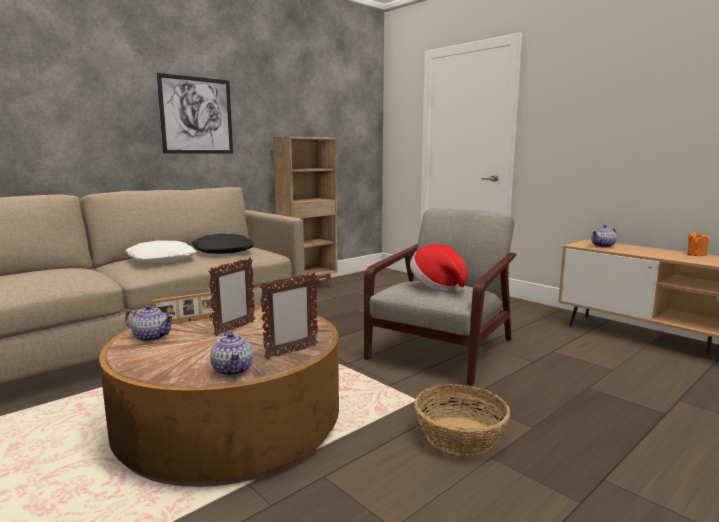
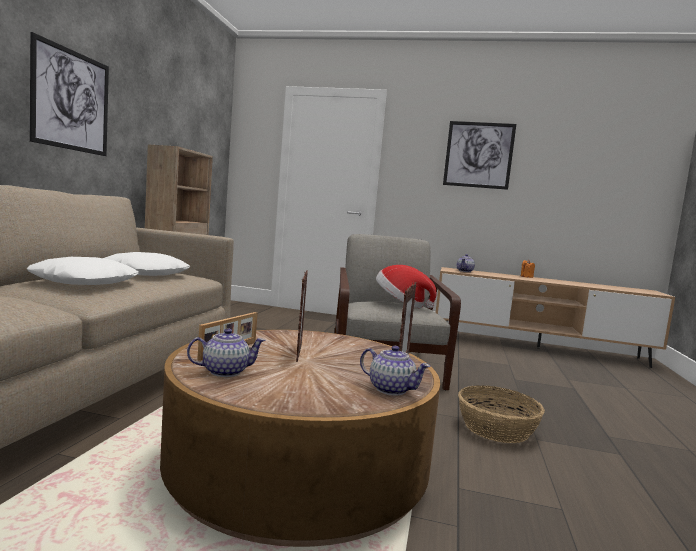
camera: 35 degrees left, 5 degrees down
black pillow [192,234,255,254] -> white pillow [104,252,190,276]
none -> picture [443,121,516,190]

